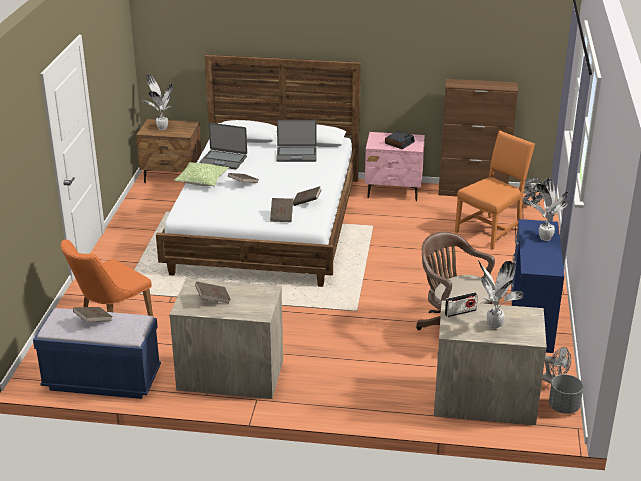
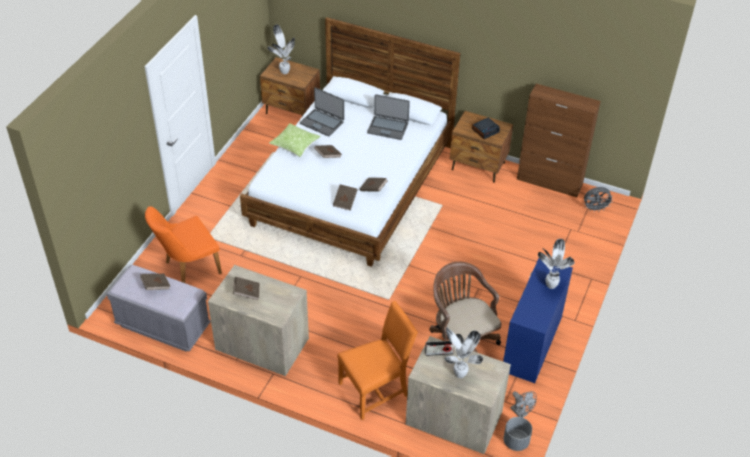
camera: 15 degrees right, 15 degrees up
blue bench [33,308,161,399] -> grey bench [107,265,211,352]
pink nightstand [365,132,425,201] -> brown nightstand [450,111,513,183]
orange chair [455,131,535,250] -> orange chair moved to [337,301,418,420]

